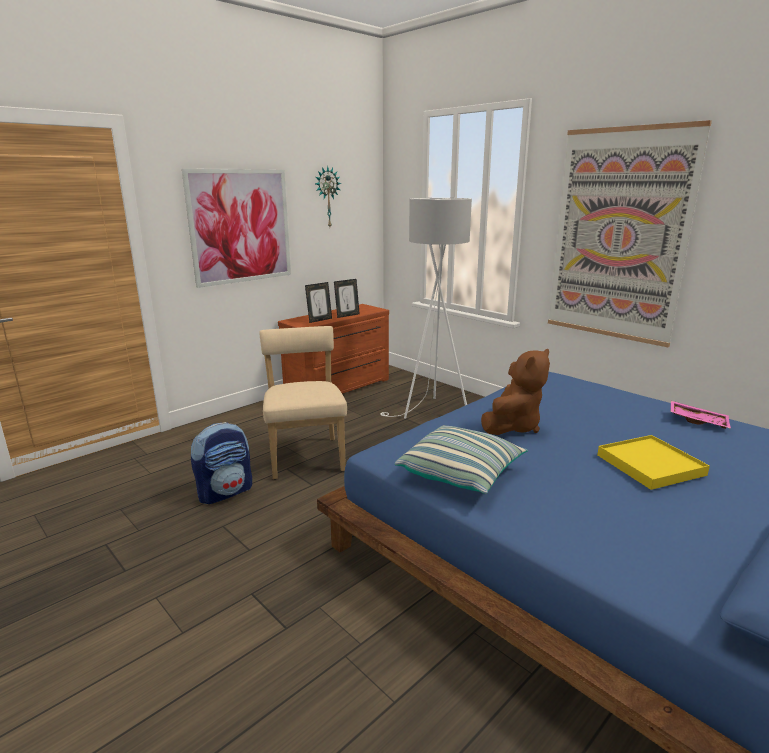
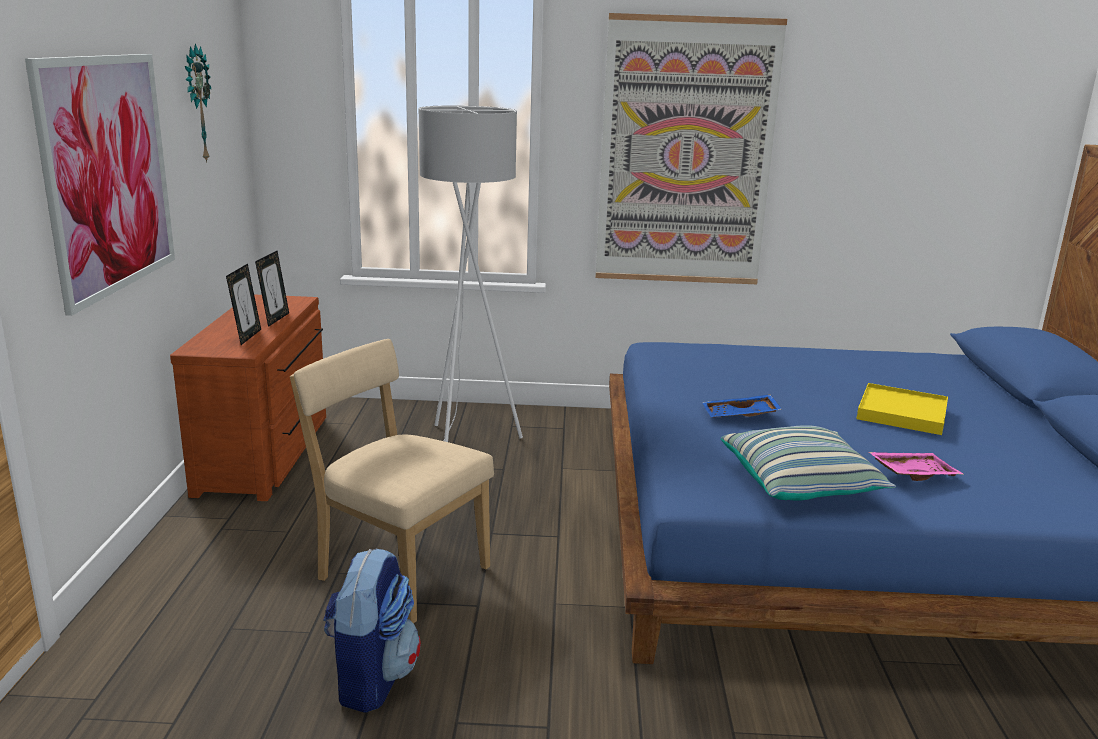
camera: 45 degrees left, 0 degrees up
brown plush toy [481,349,550,435] -> blue tray [702,394,782,418]
pink tray [671,401,731,429] -> pink tray moved to [869,452,964,481]

